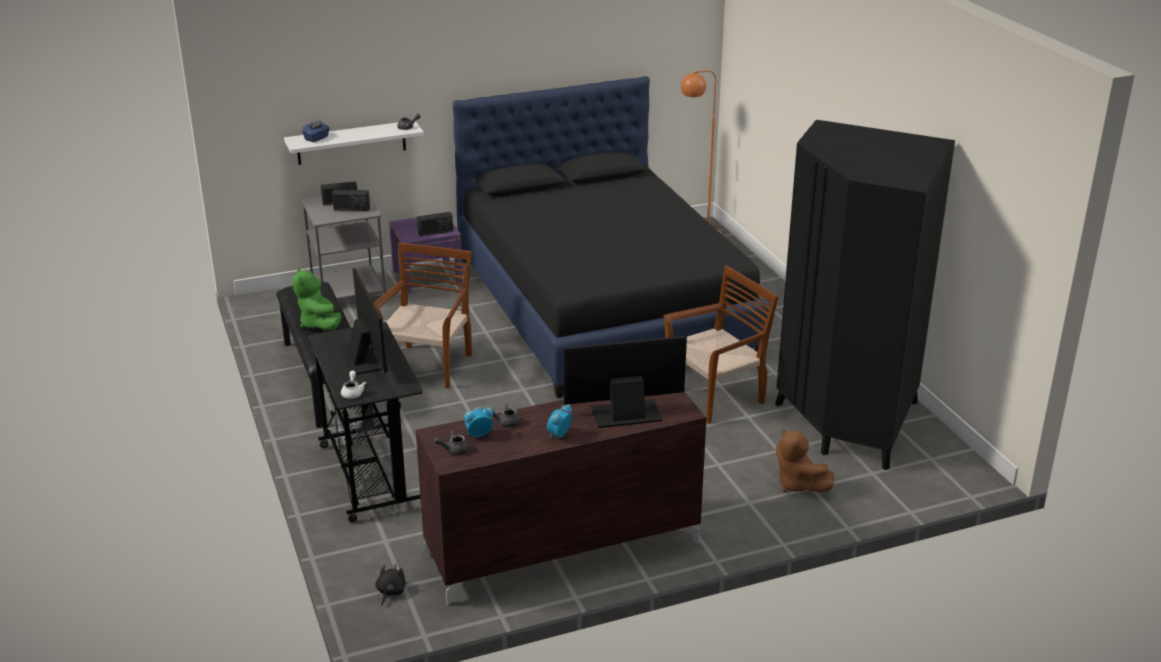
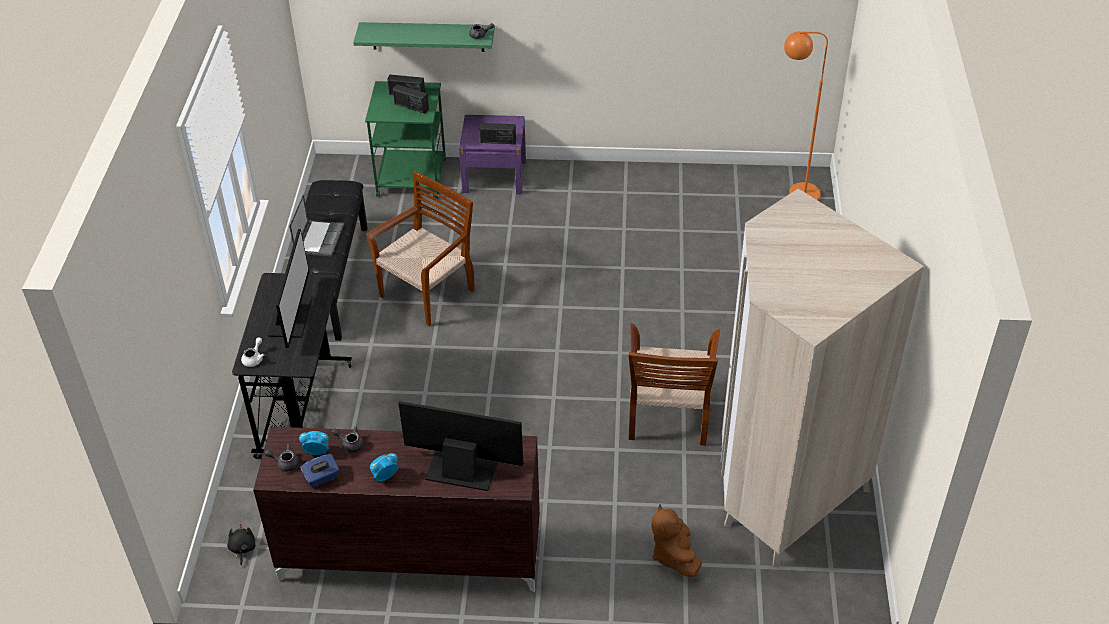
camera: 25 degrees right, 15 degrees up
white shelf [284,121,424,165] -> green shelf [353,22,495,52]
green plush toy [293,267,341,330] -> laptop [289,194,344,257]
grey cart [301,196,386,299] -> green cart [365,81,446,199]
blue tissue box [302,120,330,142] -> blue tissue box moved to [300,454,339,488]
black plush toy [375,564,406,605] -> black plush toy turned 45 degrees counterclockwise [227,524,256,566]
black bed [453,76,771,398] -> none
brown armchair [664,266,778,424] -> brown armchair turned 105 degrees clockwise [629,323,720,446]
black wardrobe [775,120,955,470] -> beige wardrobe [721,189,924,567]

